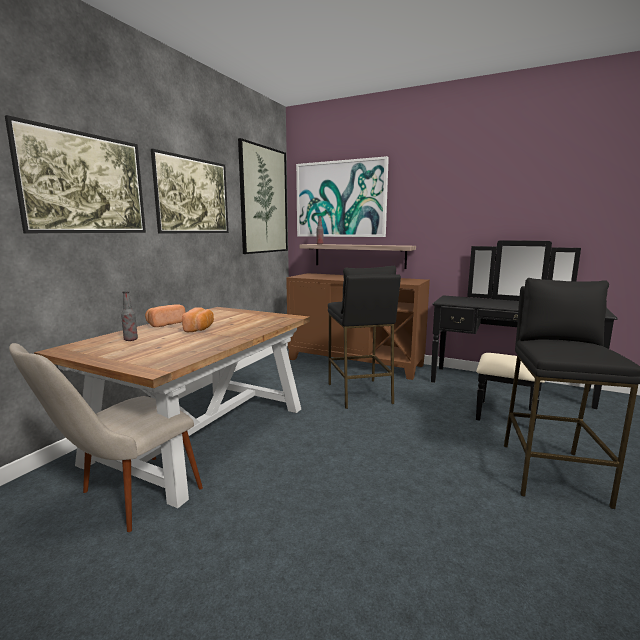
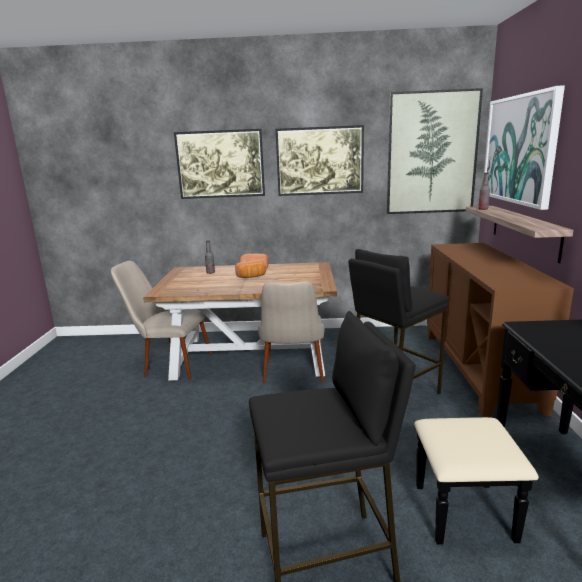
camera: 65 degrees right, 5 degrees up
none -> beige chair [258,281,325,383]

